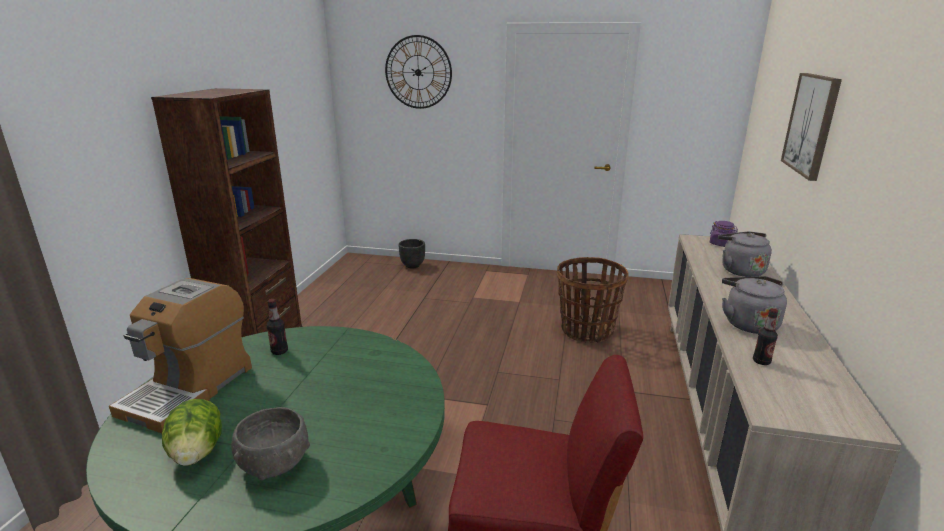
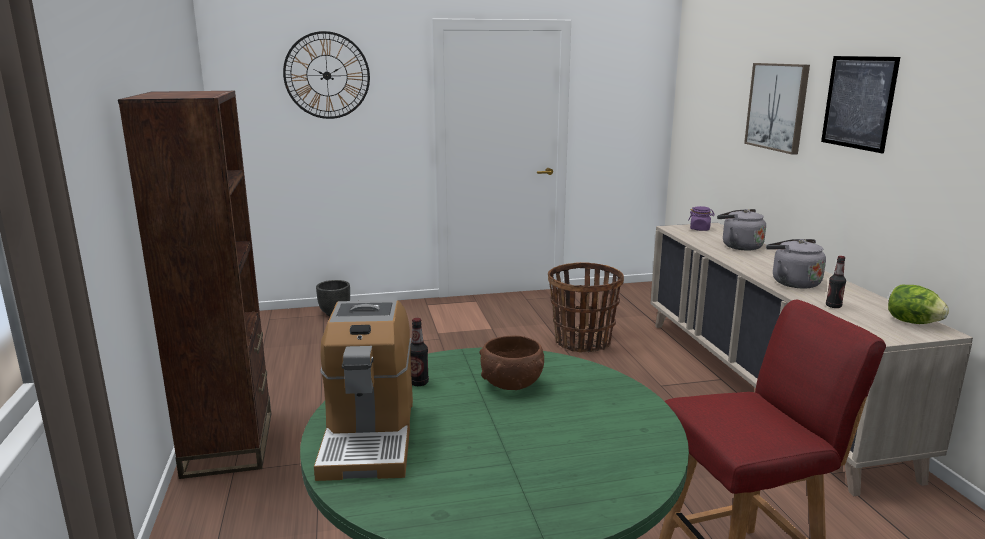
camera: 25 degrees left, 5 degrees down
lettuce [162,399,222,466] -> lettuce moved to [888,285,949,324]
grey bowl [231,407,310,480] -> none
none -> brown bowl [479,335,544,390]
none -> picture [821,56,900,153]

